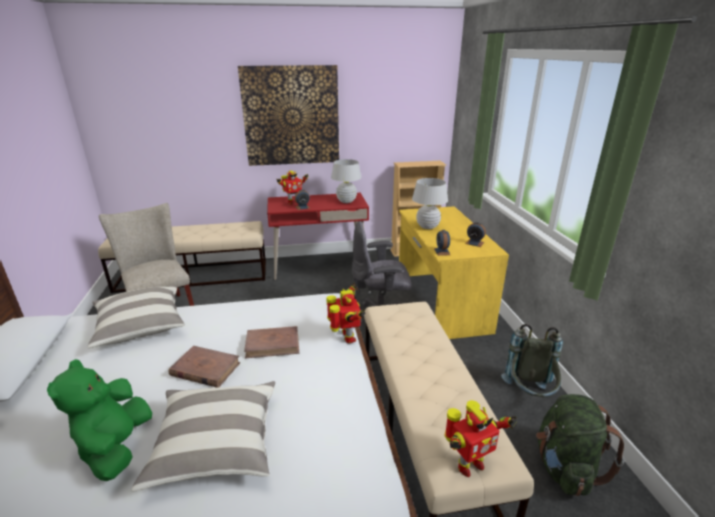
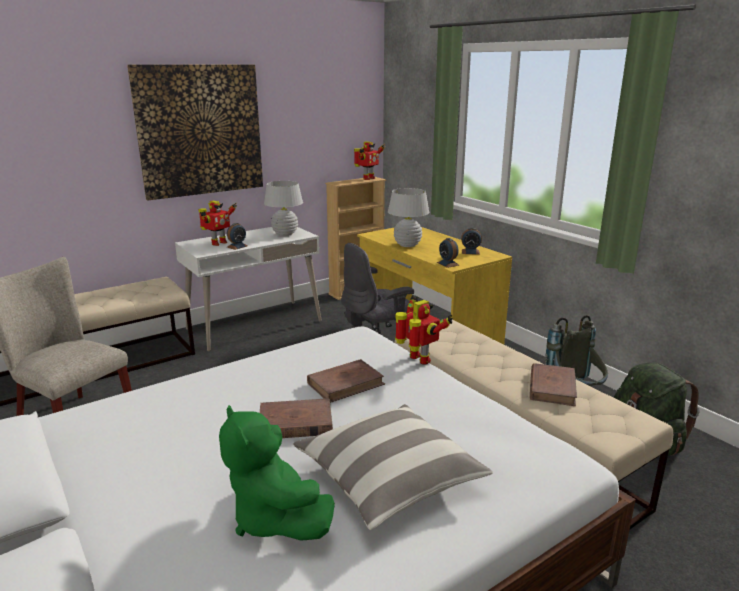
camera: 25 degrees left, 5 degrees down
pillow [88,285,185,348] -> none
red desk [267,193,369,280] -> white desk [175,227,321,351]
toy robot [445,400,517,477] -> toy robot moved to [354,141,385,180]
none -> brown book [530,363,577,406]

